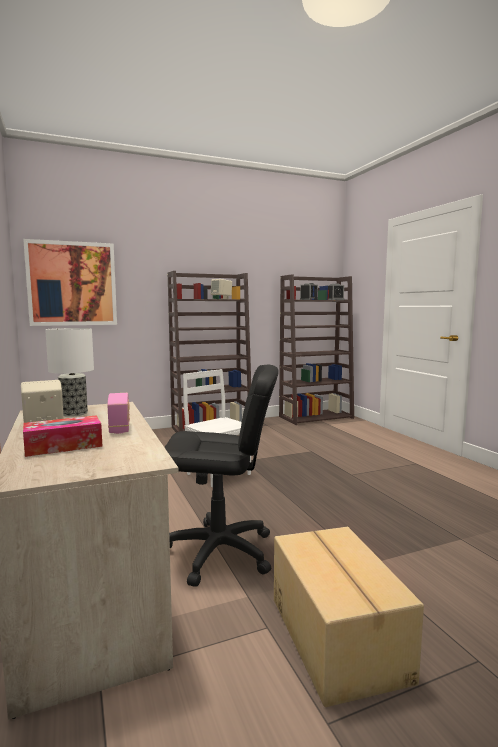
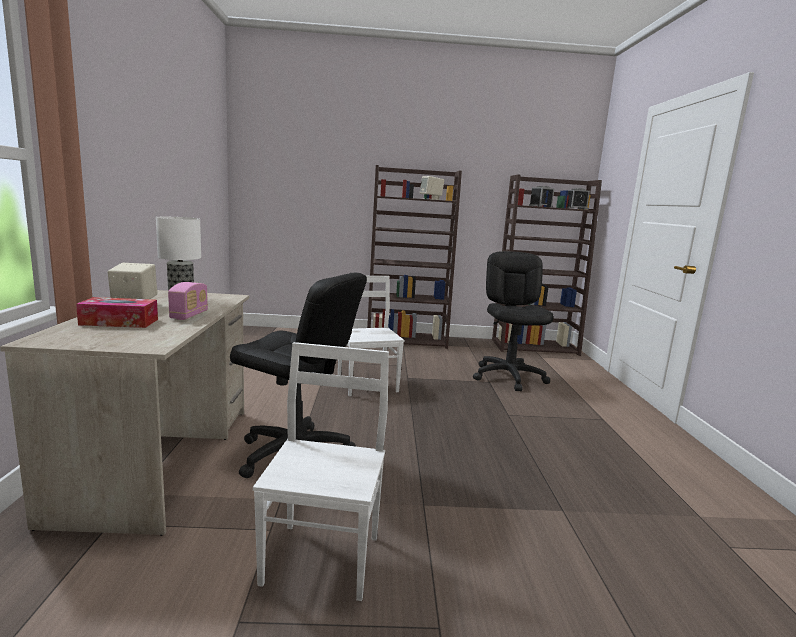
camera: 20 degrees right, 5 degrees up
picture [23,239,117,326] -> none
cardboard box [274,527,424,707] -> white chair [253,342,389,601]
none -> black office chair [473,251,554,391]

